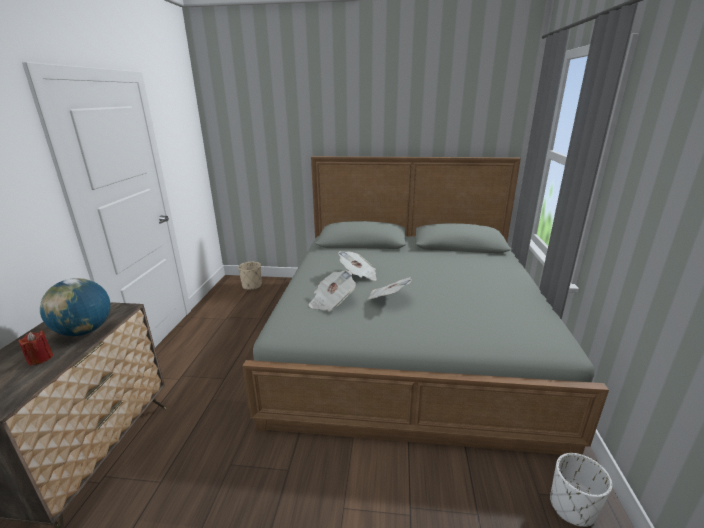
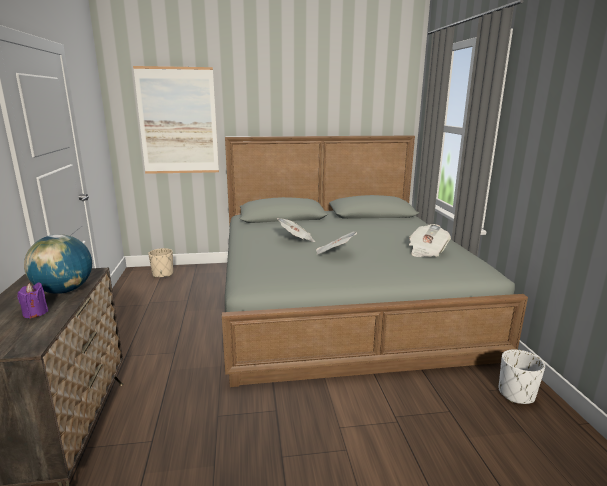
camera: 15 degrees left, 5 degrees down
red candle [18,330,53,366] -> purple candle [18,283,48,319]
newspaper [309,271,356,311] -> newspaper moved to [409,224,451,257]
none -> picture [133,66,219,174]

